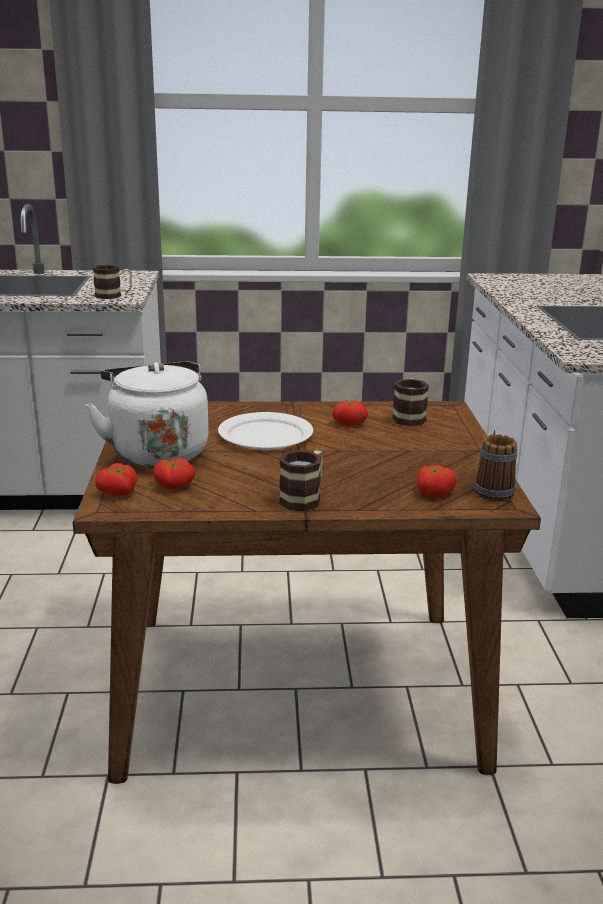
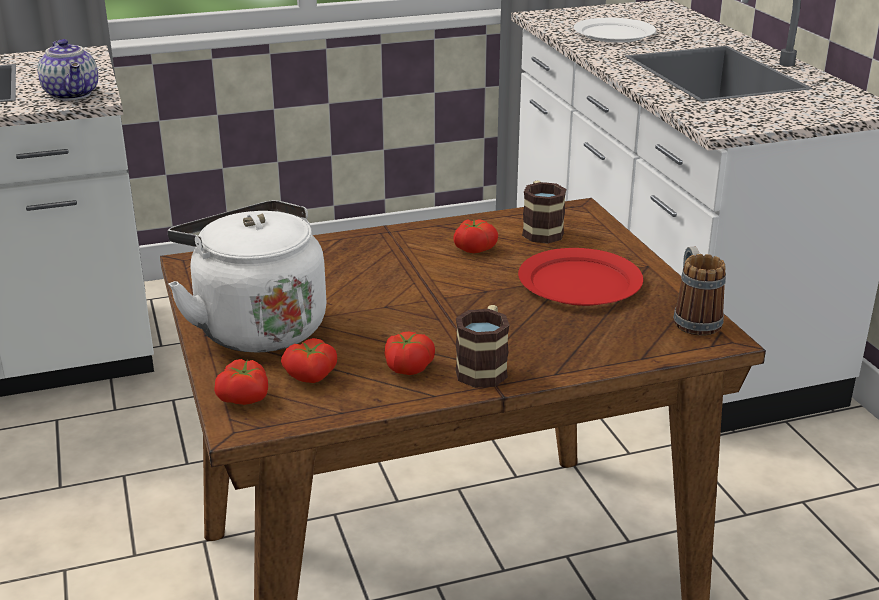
camera: 15 degrees left, 5 degrees up
mug [93,265,132,299] -> teapot [38,39,98,101]
white plate [218,412,313,450] -> white plate moved to [574,18,656,43]
tomato [417,465,457,497] -> tomato moved to [385,332,435,375]
none -> red plate [518,248,643,306]

